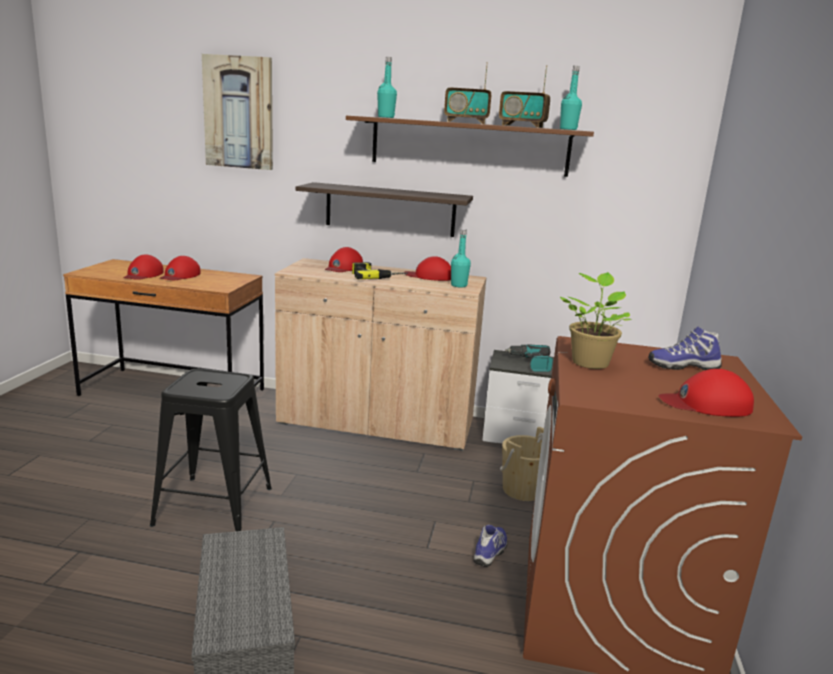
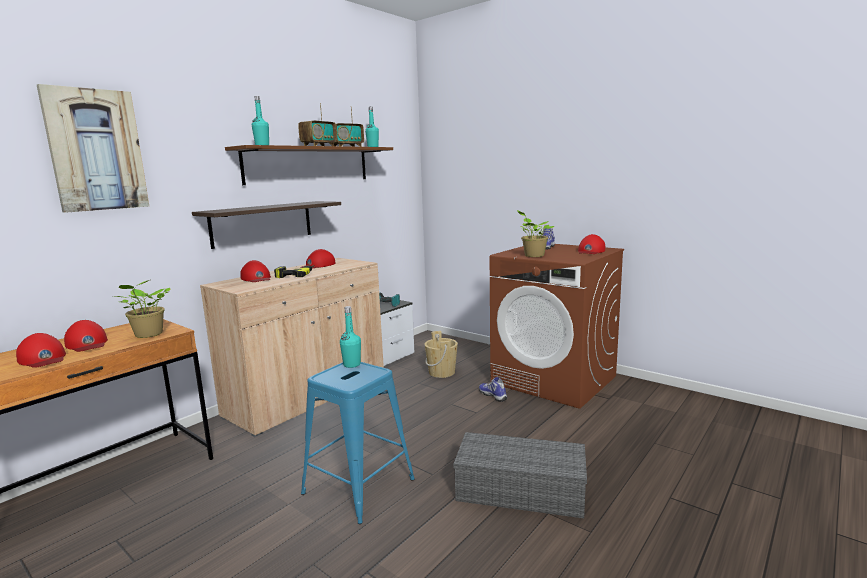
camera: 60 degrees left, 5 degrees down
black stool [150,369,272,531] -> blue stool [301,362,415,524]
turquoise bottle [451,229,471,288] -> turquoise bottle moved to [340,306,361,368]
none -> potted plant [115,280,170,338]

